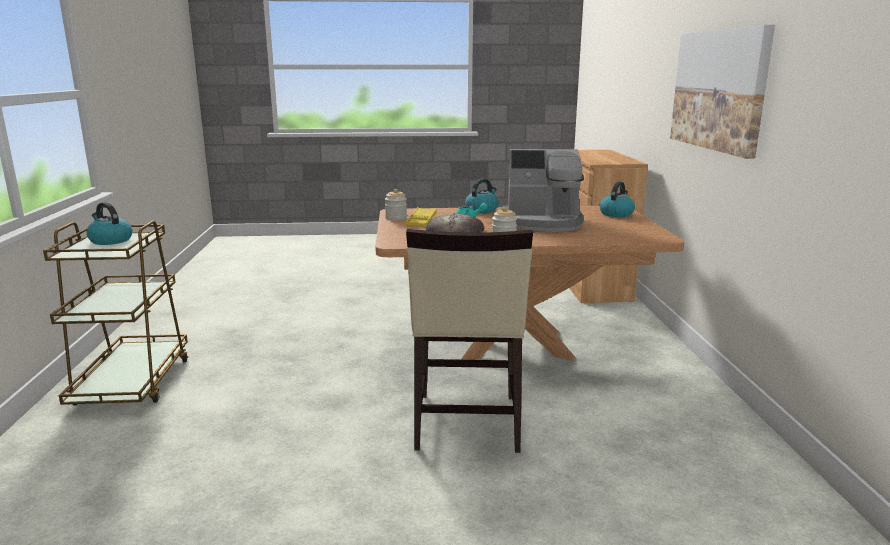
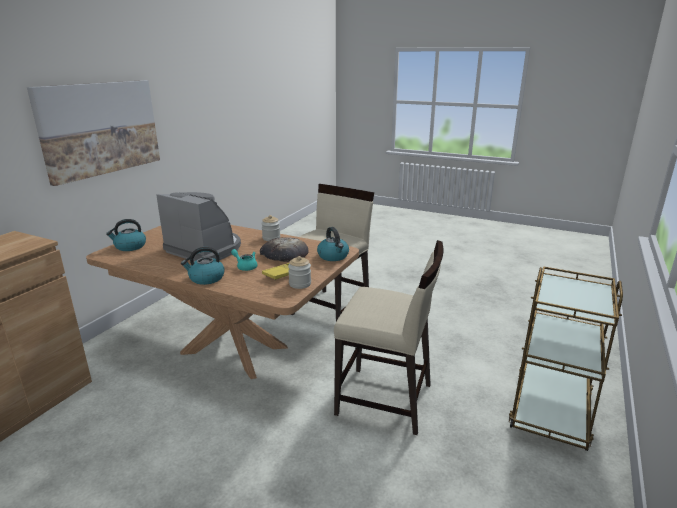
camera: 150 degrees left, 5 degrees up
kettle [86,202,133,245] -> kettle moved to [317,227,349,261]
none -> beige chair [334,240,443,435]

